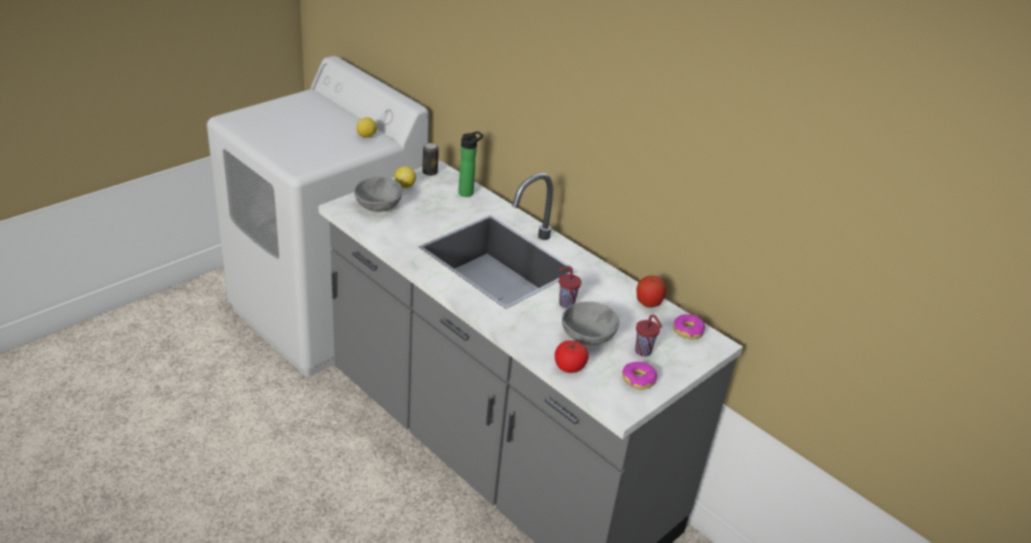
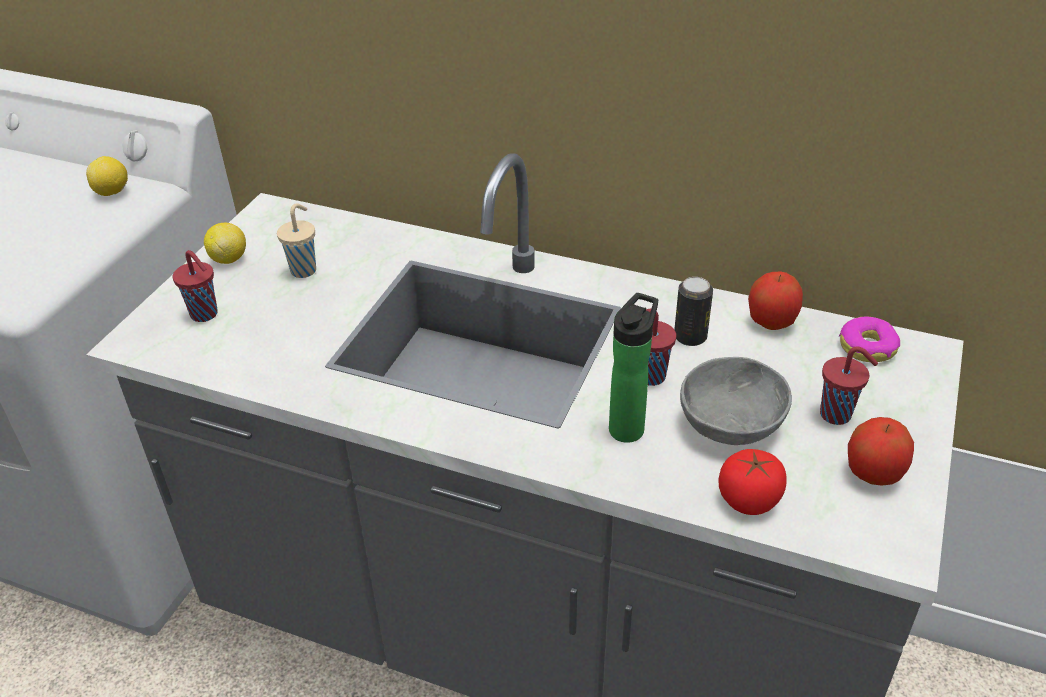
camera: 20 degrees left, 5 degrees up
grey bowl [354,176,403,212] -> red cup [173,250,218,322]
can [422,143,439,176] -> can moved to [674,277,713,346]
bottle [458,131,483,197] -> bottle moved to [609,293,658,443]
donut [622,362,657,390] -> apple [848,417,914,486]
none -> beige cup [277,203,316,278]

